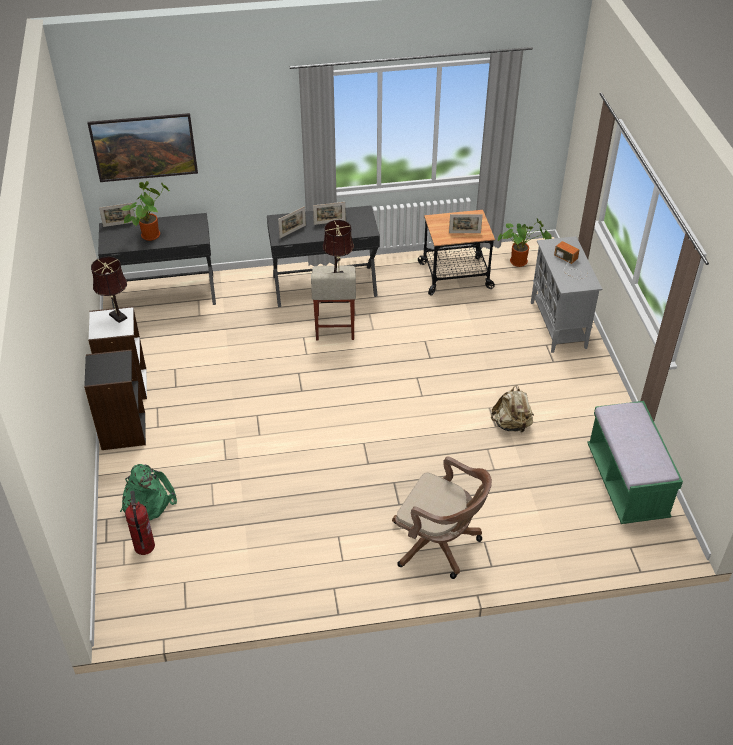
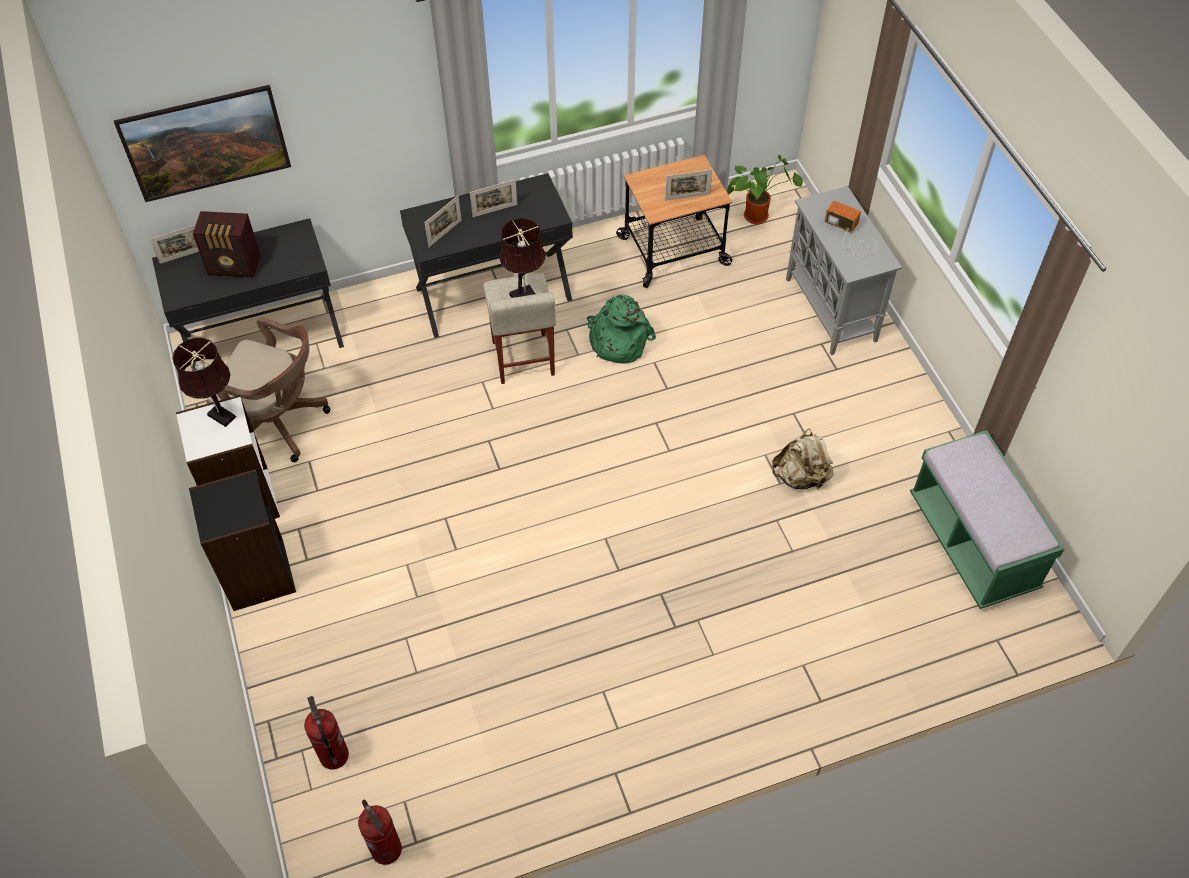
camera: 10 degrees left, 10 degrees up
potted plant [120,181,170,241] -> radio [193,211,261,278]
green backpack [120,464,177,520] -> green backpack moved to [587,295,656,364]
brown office chair [392,456,492,579] -> brown office chair moved to [207,317,330,462]
none -> fire extinguisher [358,799,402,865]

